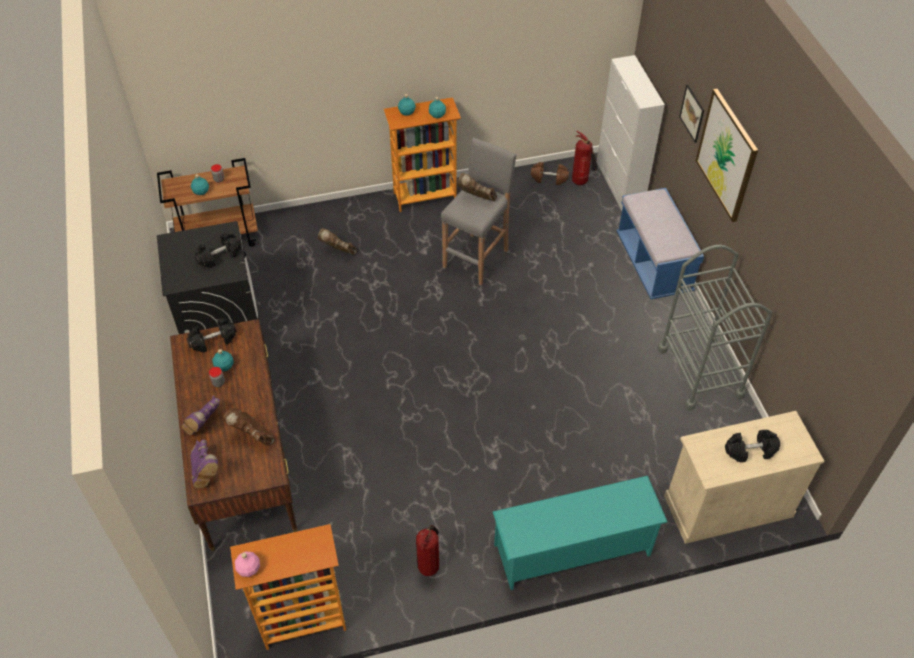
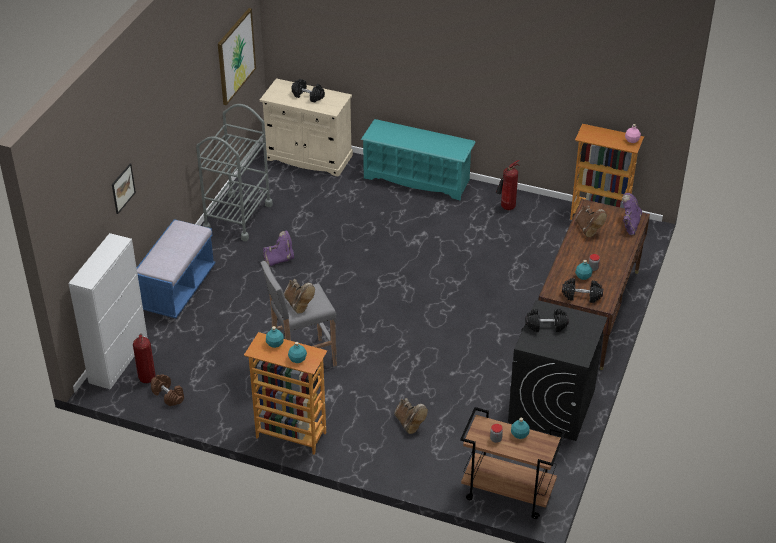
camera: 145 degrees left, 10 degrees down
purple boot [181,395,220,435] -> purple boot moved to [263,230,294,267]
picture [696,89,758,222] -> picture moved to [218,8,256,105]

